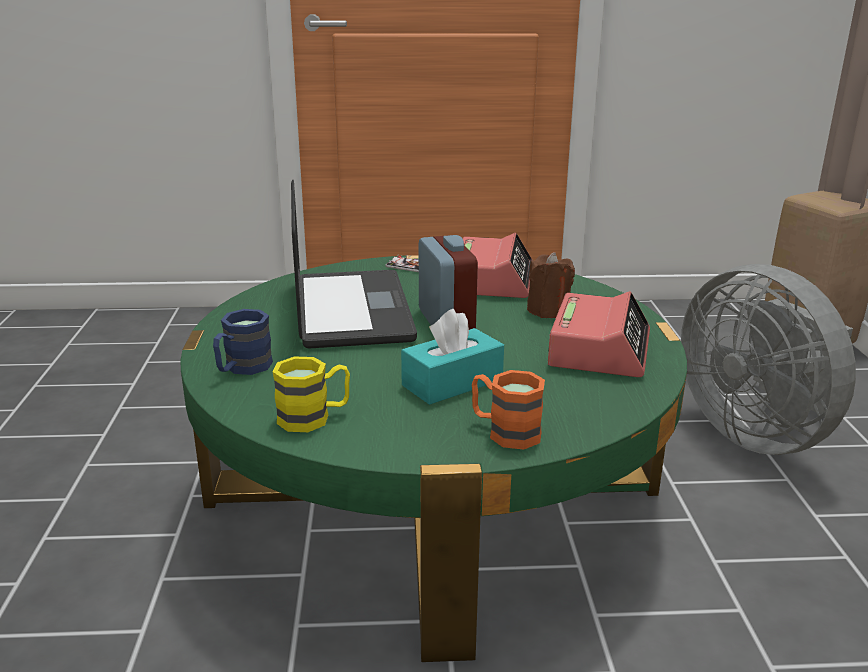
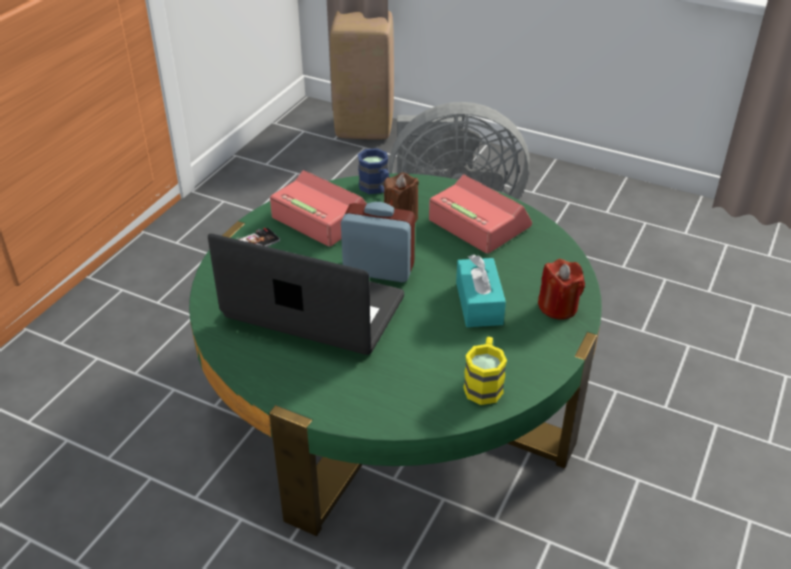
camera: 60 degrees left, 15 degrees up
blue mug [213,309,273,375] -> blue mug moved to [358,148,389,194]
orange mug [472,370,545,449] -> red candle [538,259,585,319]

